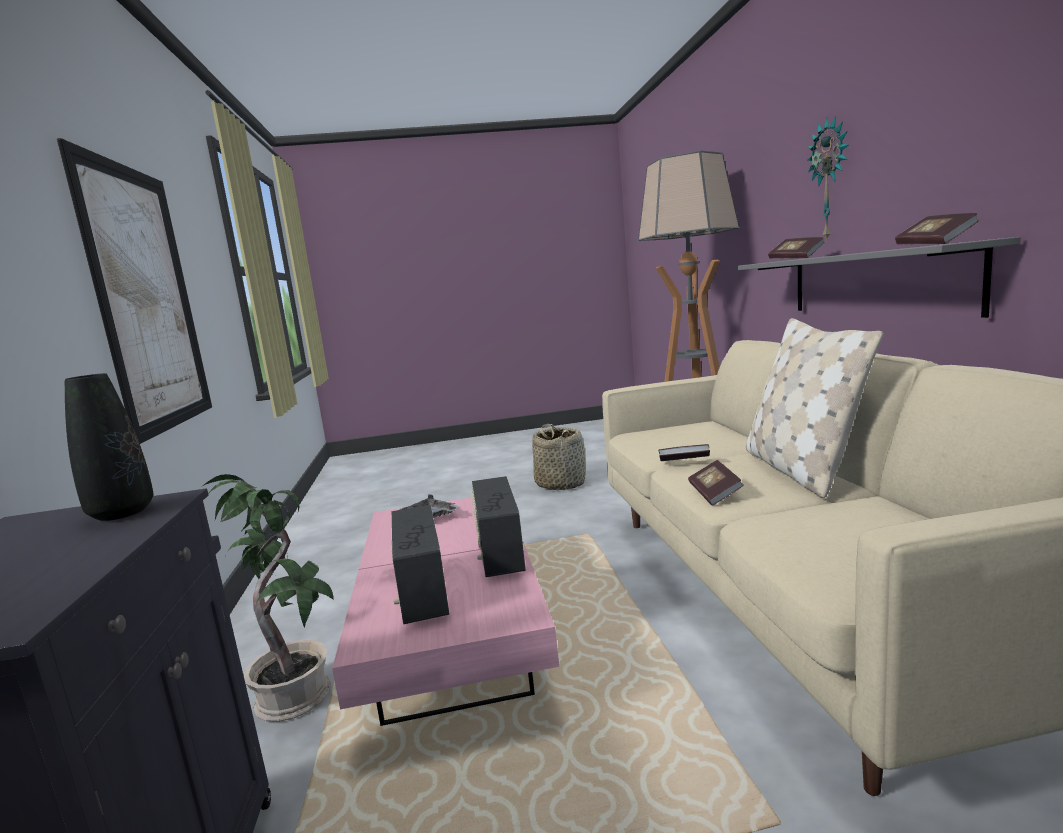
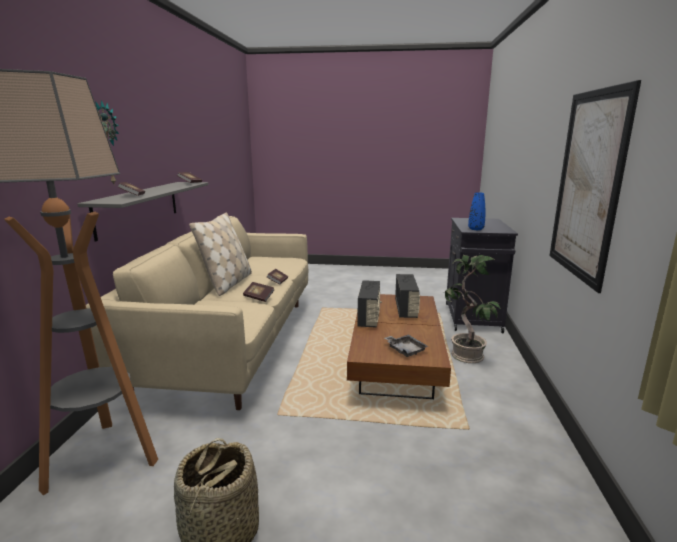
camera: 165 degrees left, 5 degrees up
black vase [65,373,154,521] -> blue vase [468,192,485,230]
pink coffee table [332,497,559,726] -> brown coffee table [347,294,451,399]

